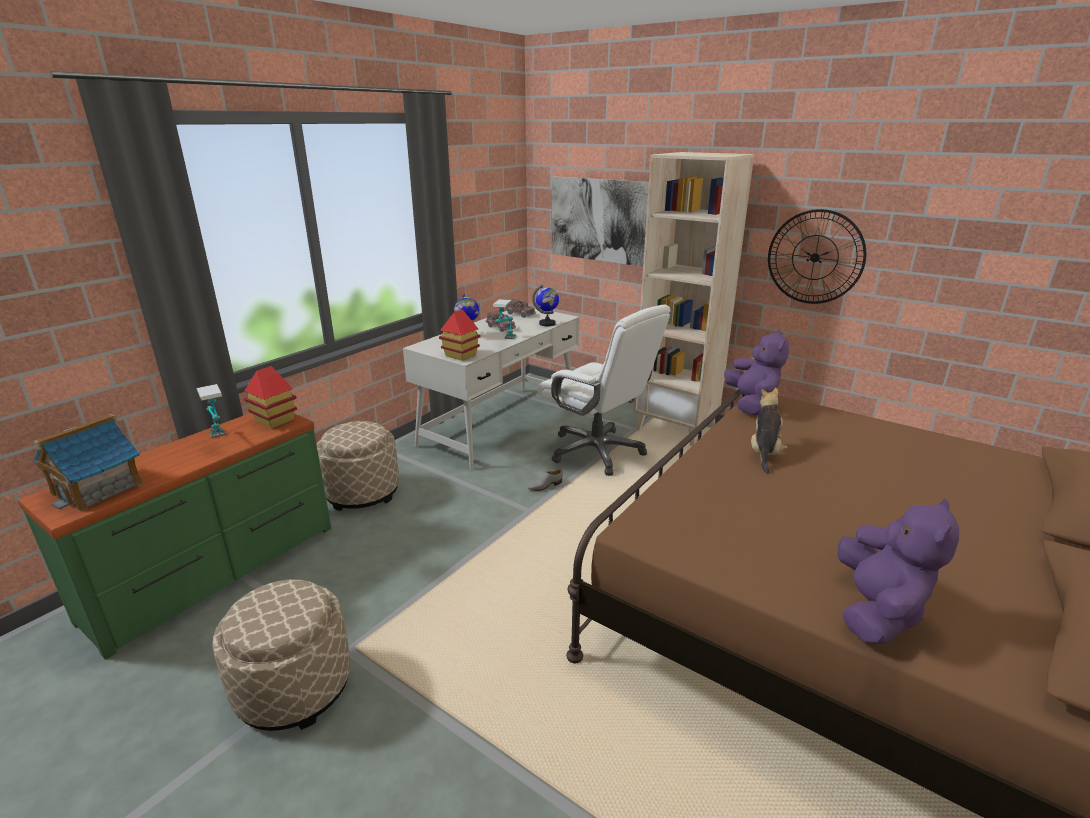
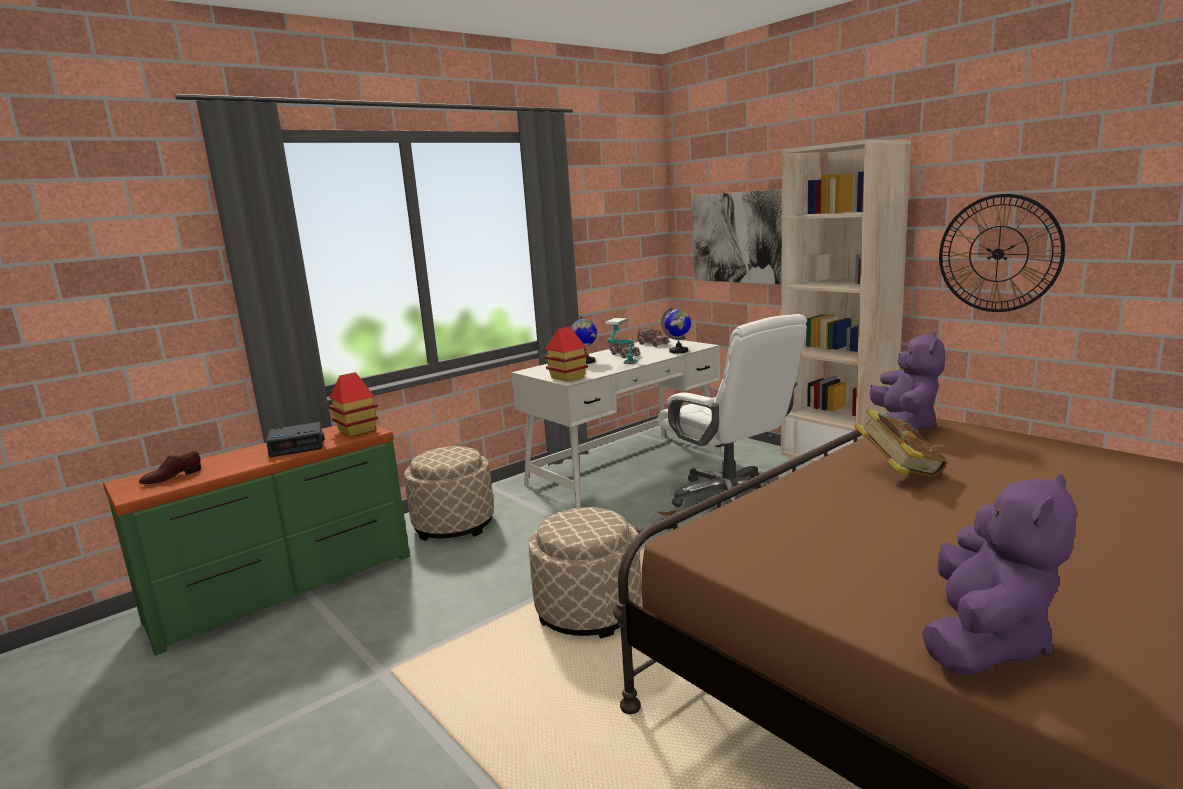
camera: 15 degrees right, 10 degrees down
toy house [33,414,143,512] -> brown shoe [139,451,201,484]
table lamp [196,384,226,438] -> alarm clock [266,422,325,457]
beige ottoman [212,579,351,731] -> beige ottoman moved to [529,507,642,638]
plush toy [751,388,788,474] -> book [855,409,947,477]

